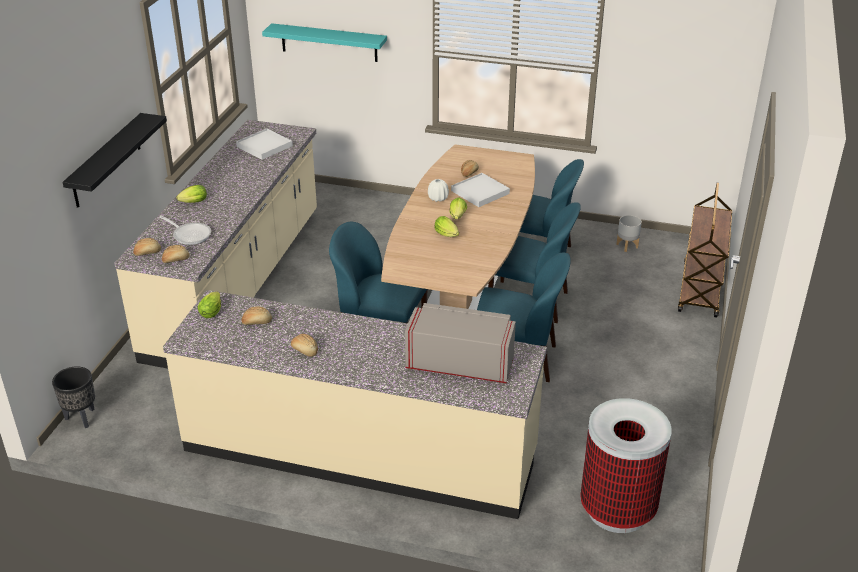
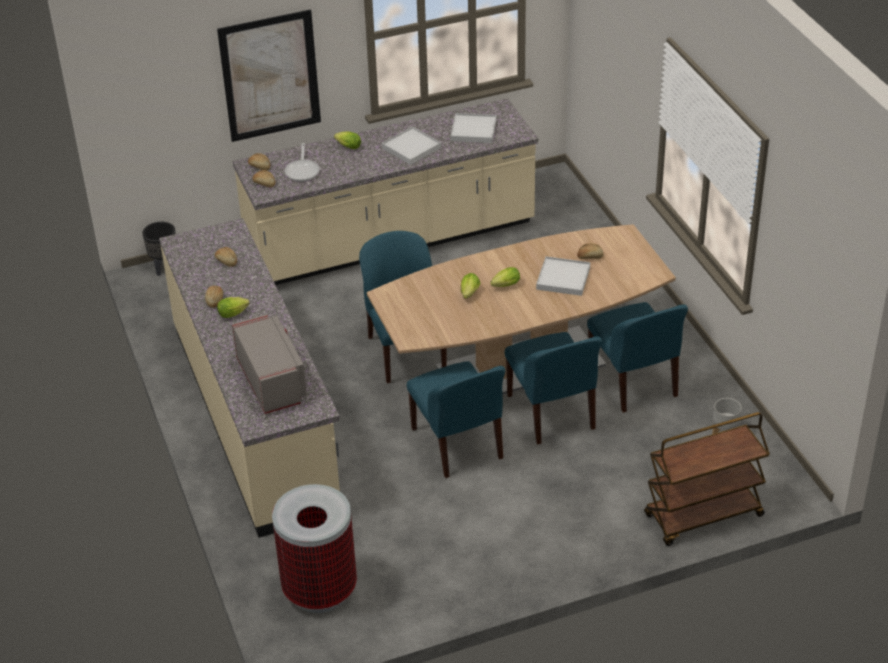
camera: 55 degrees right, 5 degrees up
black shelf [62,113,167,208] -> picture [217,9,321,142]
lettuce [198,292,221,318] -> lettuce moved to [217,297,250,318]
turquoise shelf [262,23,387,62] -> none
white vase [428,179,449,202] -> none
none -> white tray [382,126,441,165]

